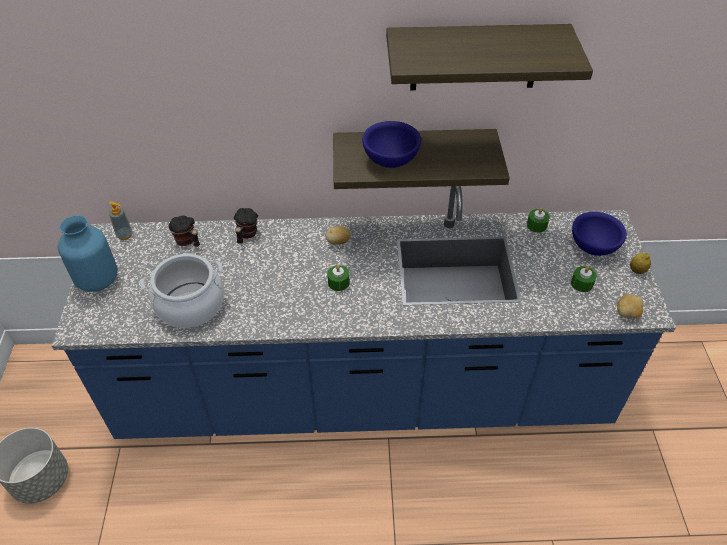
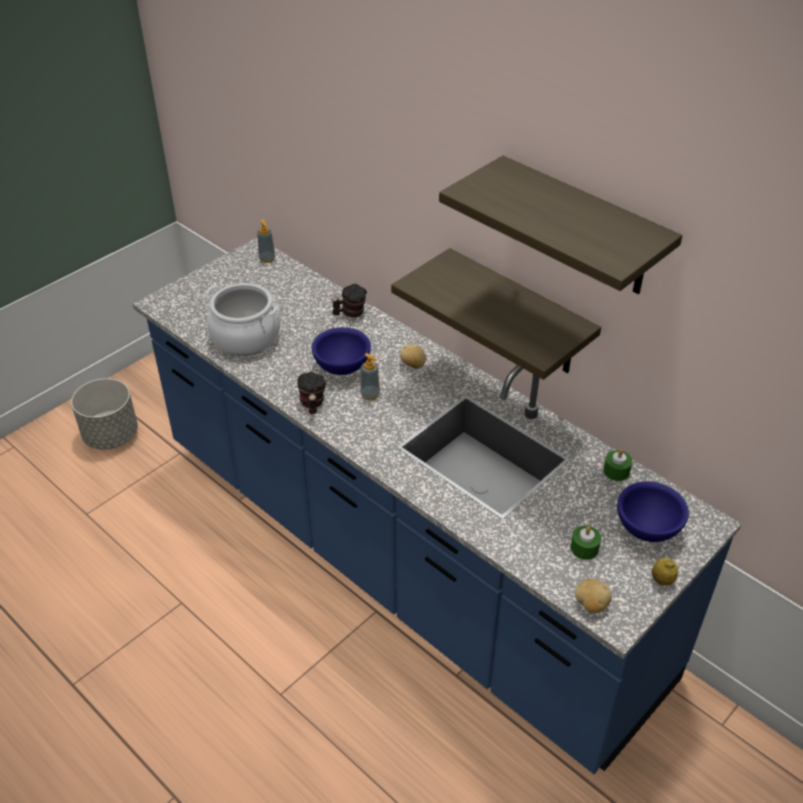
camera: 45 degrees right, 5 degrees down
blue vase [57,215,118,292] -> none
mug [169,216,200,247] -> mug moved to [297,372,326,415]
green candle [327,265,349,291] -> soap dispenser [360,353,380,400]
blue bowl [362,121,421,168] -> blue bowl moved to [312,327,371,375]

